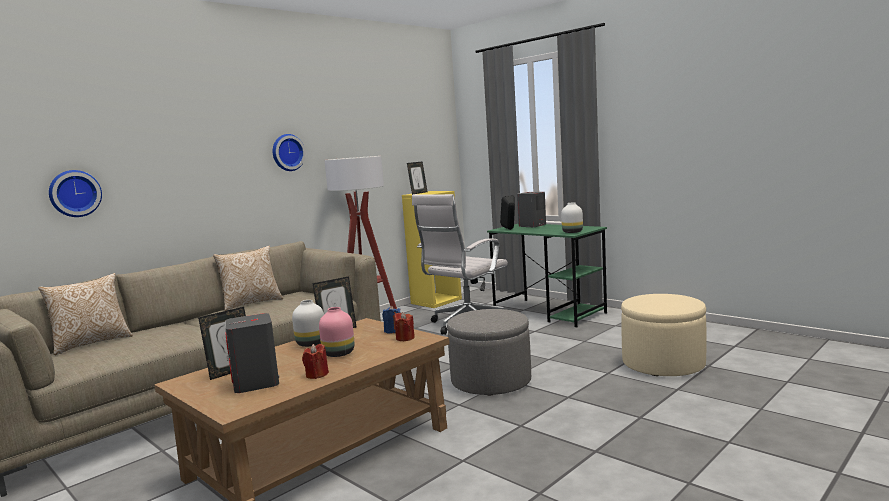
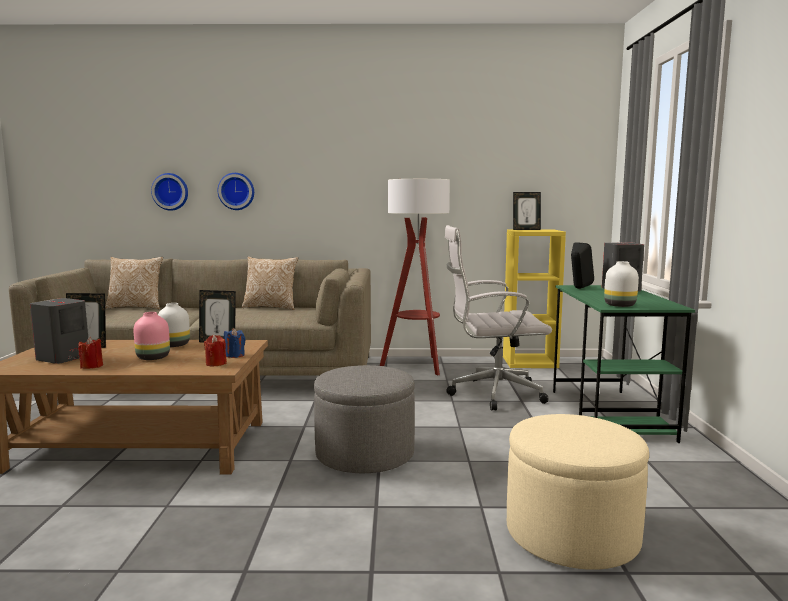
camera: 45 degrees right, 0 degrees up
wall clock [273,134,306,171] -> wall clock moved to [218,173,254,210]

